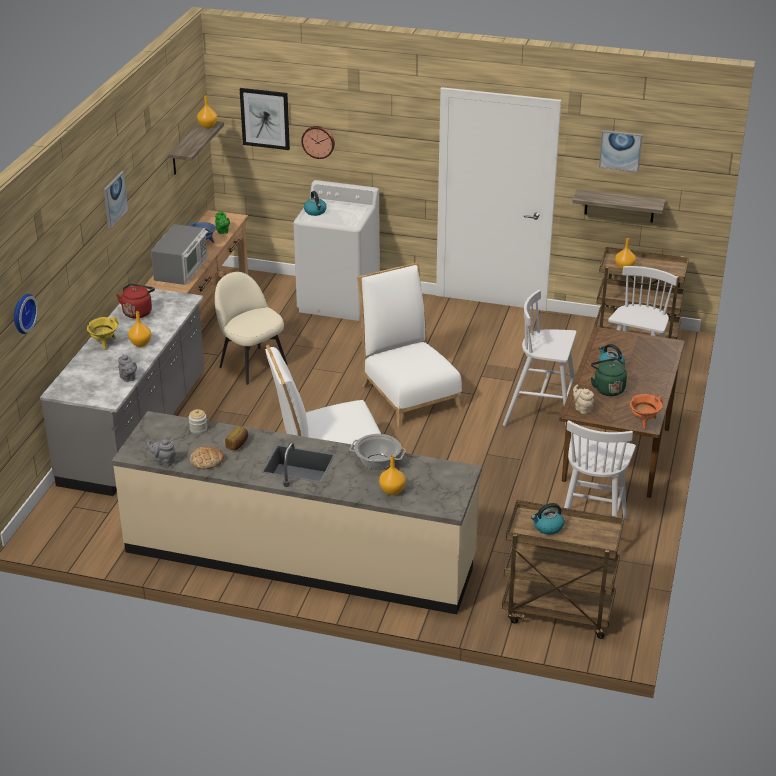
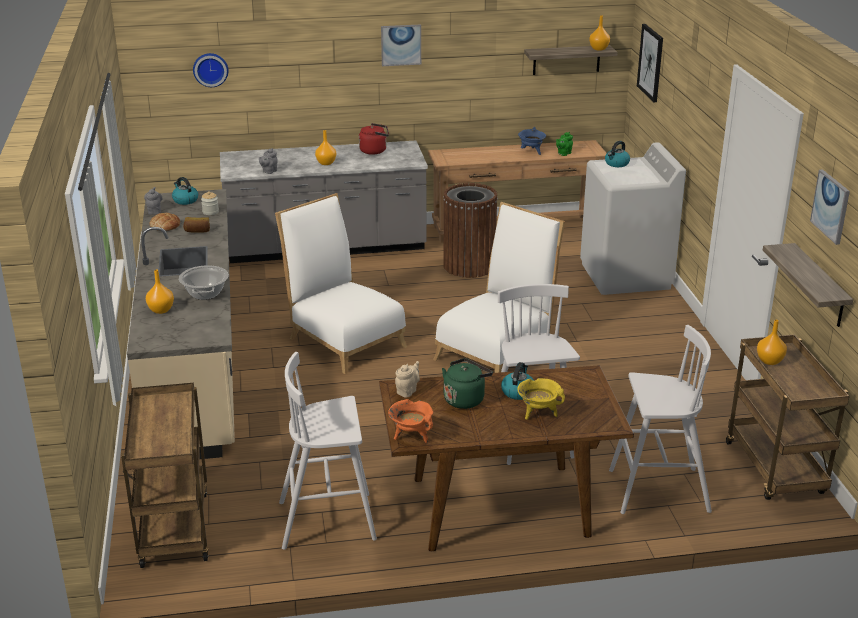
camera: 65 degrees right, 5 degrees down
yellow cooking pot [87,317,119,350] -> yellow cooking pot moved to [518,378,565,420]
microwave [151,224,208,285] -> none
beige chair [215,272,288,385] -> brown trash can [443,183,498,278]
wall clock [301,126,335,159] -> none
kettle [531,503,564,535] -> kettle moved to [172,177,198,205]

